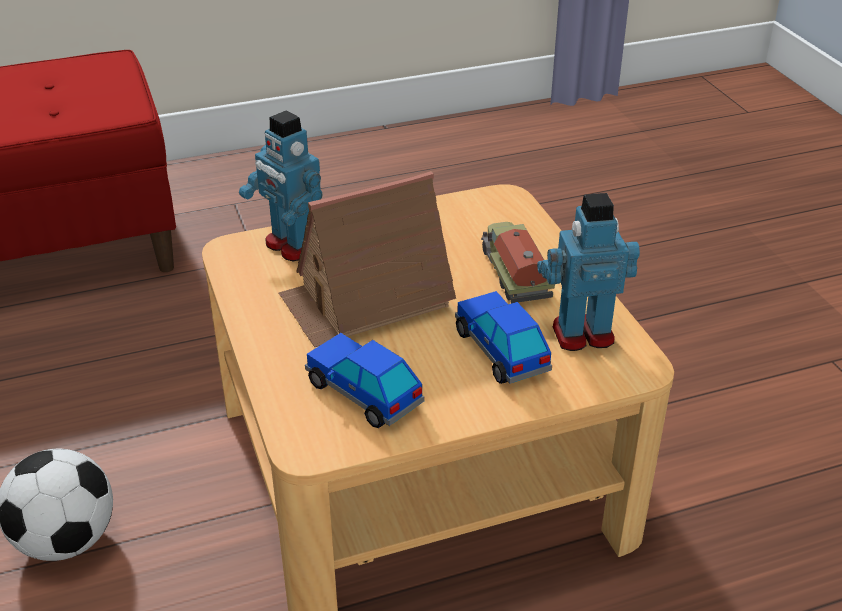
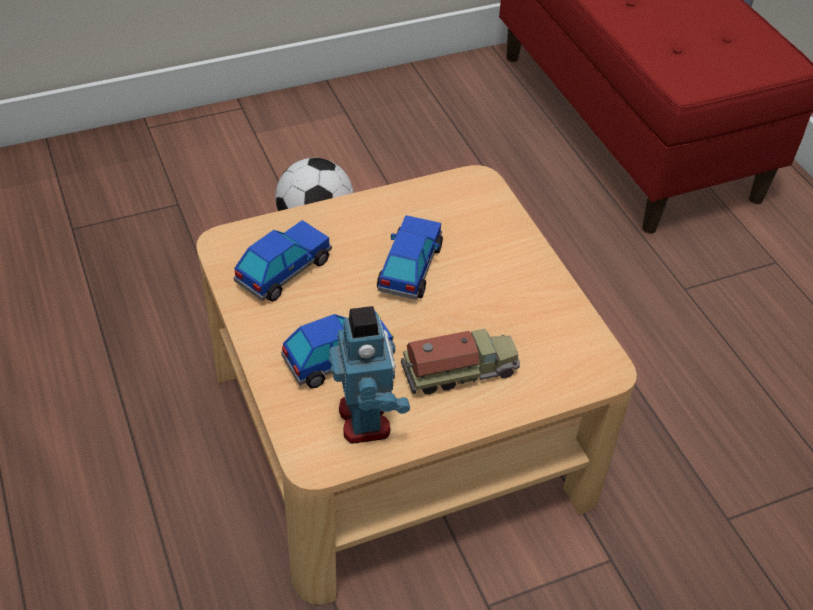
camera: 85 degrees right, 10 degrees up
toy robot [239,110,323,262] -> none
toy house [279,171,456,347] -> toy car [377,215,443,300]

